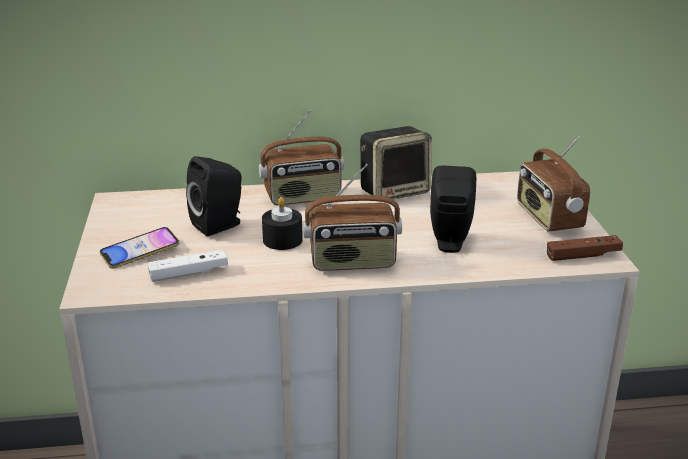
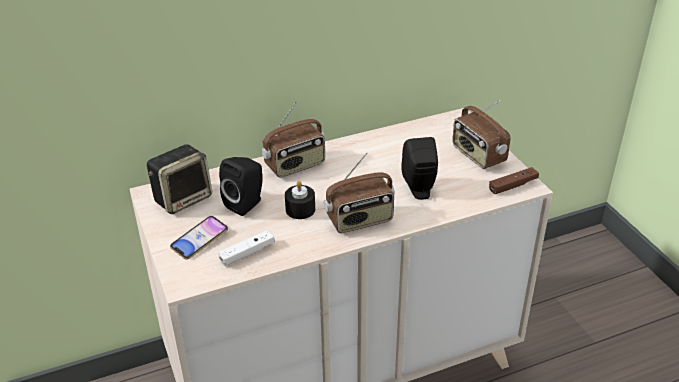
camera: 15 degrees left, 10 degrees up
speaker [360,126,432,202] -> speaker moved to [147,144,212,214]

